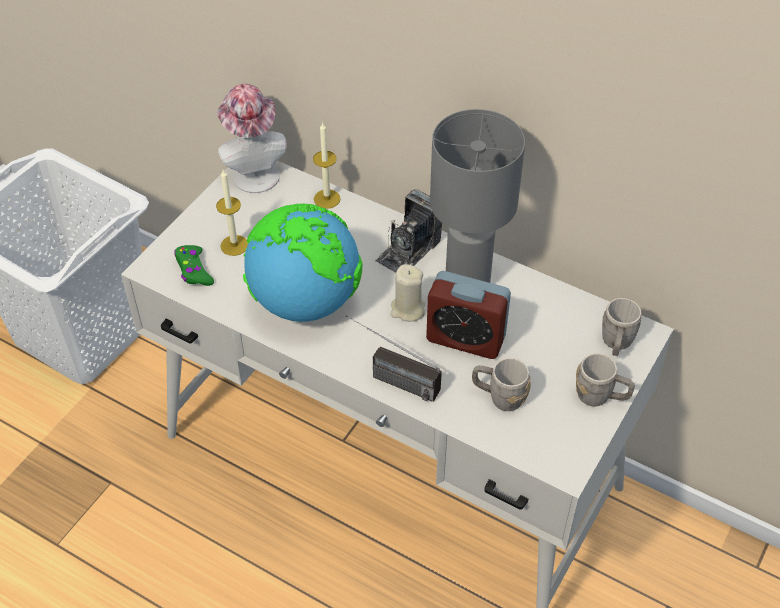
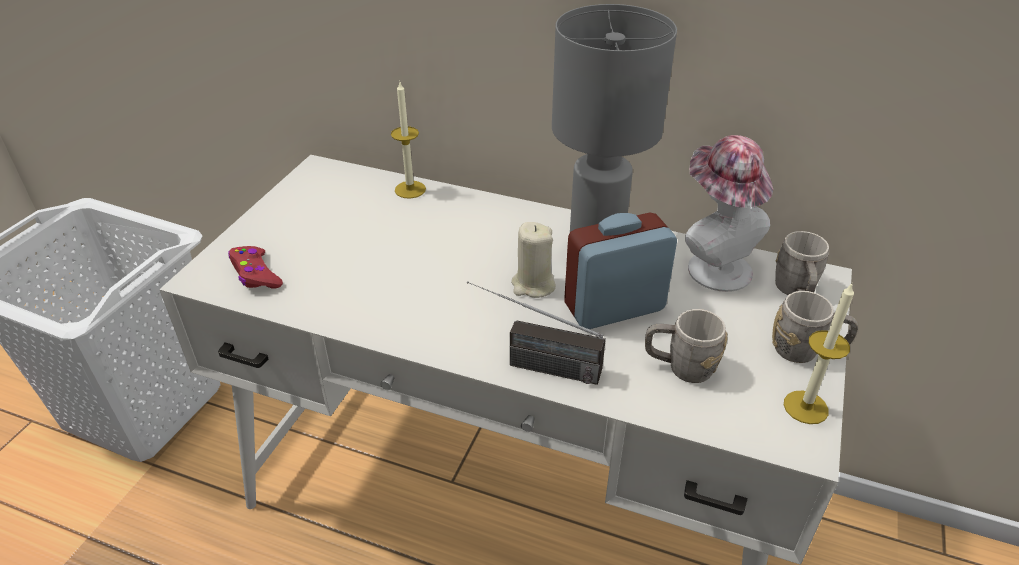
camera: 10 degrees left, 10 degrees down
green game controller [174,245,214,286] -> red game controller [228,246,283,289]
candle [216,170,248,256] -> candle moved to [784,282,854,424]
hat [217,84,287,193] -> hat moved to [685,135,773,292]
globe [243,204,363,322] -> none
camera [375,189,442,273] -> none
alarm clock [426,271,511,359] -> alarm clock turned 150 degrees clockwise [564,213,677,329]

